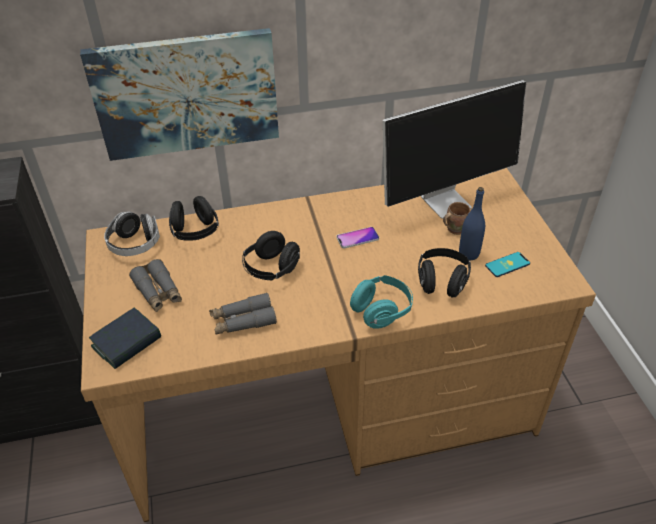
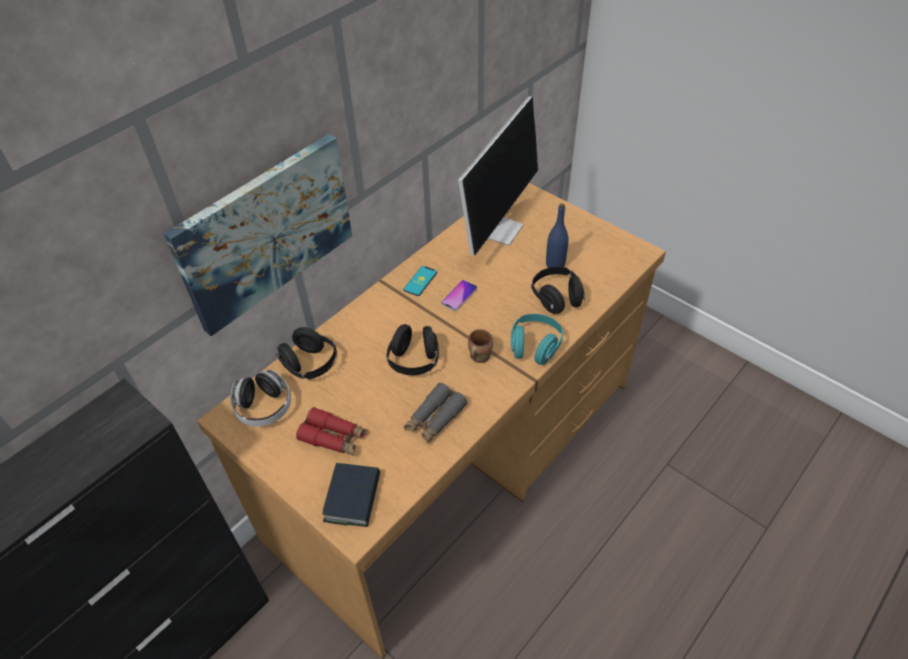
camera: 35 degrees left, 5 degrees up
grey binoculars [129,259,182,312] -> red binoculars [296,407,368,456]
brown mug [443,202,471,235] -> brown mug moved to [468,329,493,363]
phone [485,252,530,277] -> phone moved to [403,266,437,296]

